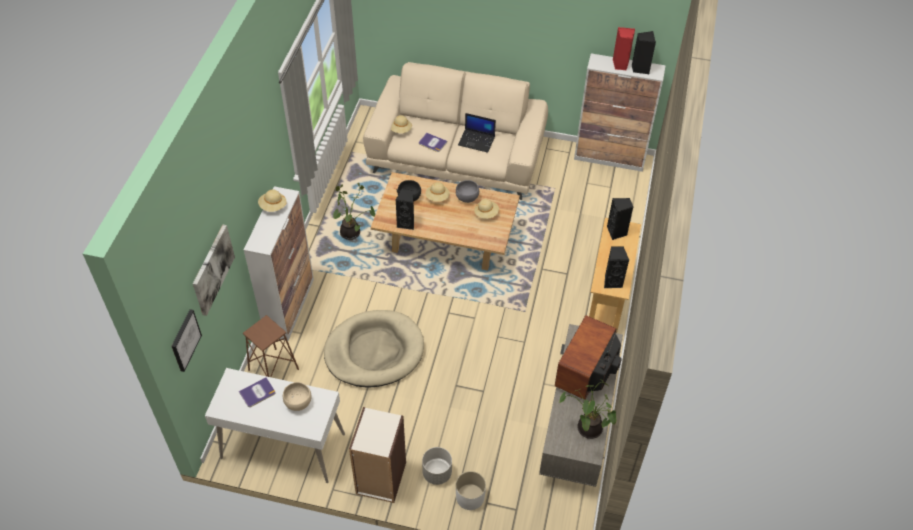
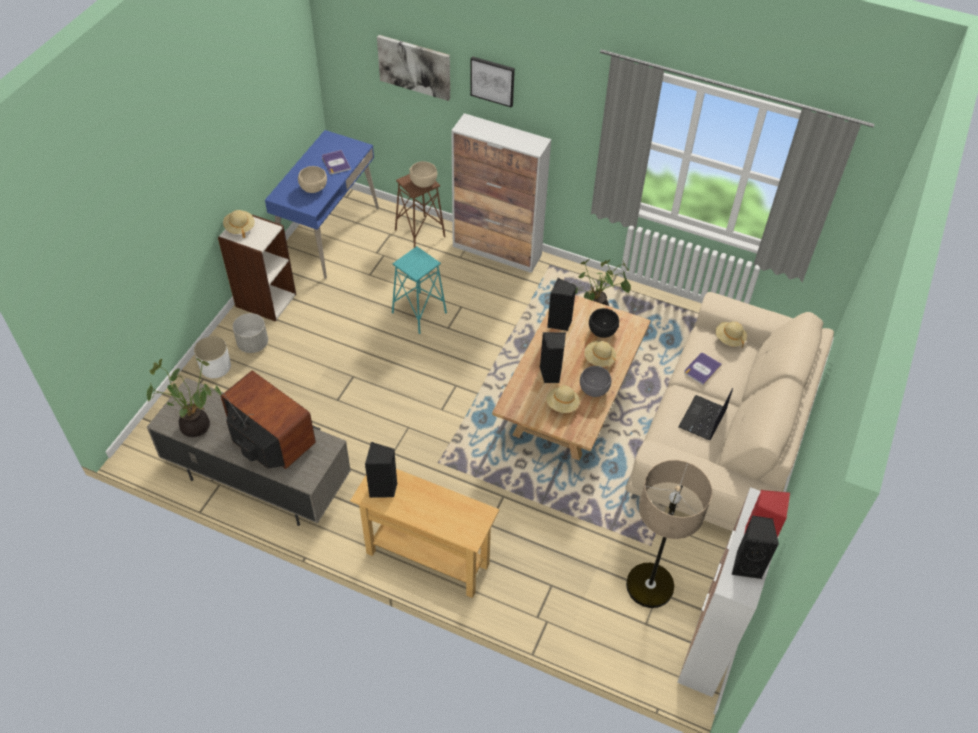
camera: 100 degrees right, 0 degrees up
picture [171,309,202,372] -> picture moved to [470,56,515,108]
white desk [205,368,345,483] -> blue desk [265,130,379,279]
beige hat [258,190,287,212] -> beige hat moved to [223,210,255,238]
beige dog bed [324,310,424,388] -> turquoise stool [392,246,447,334]
black speaker [607,198,633,240] -> black speaker moved to [539,332,566,383]
none -> beige bowl [409,161,437,188]
none -> floor lamp [626,460,712,608]

